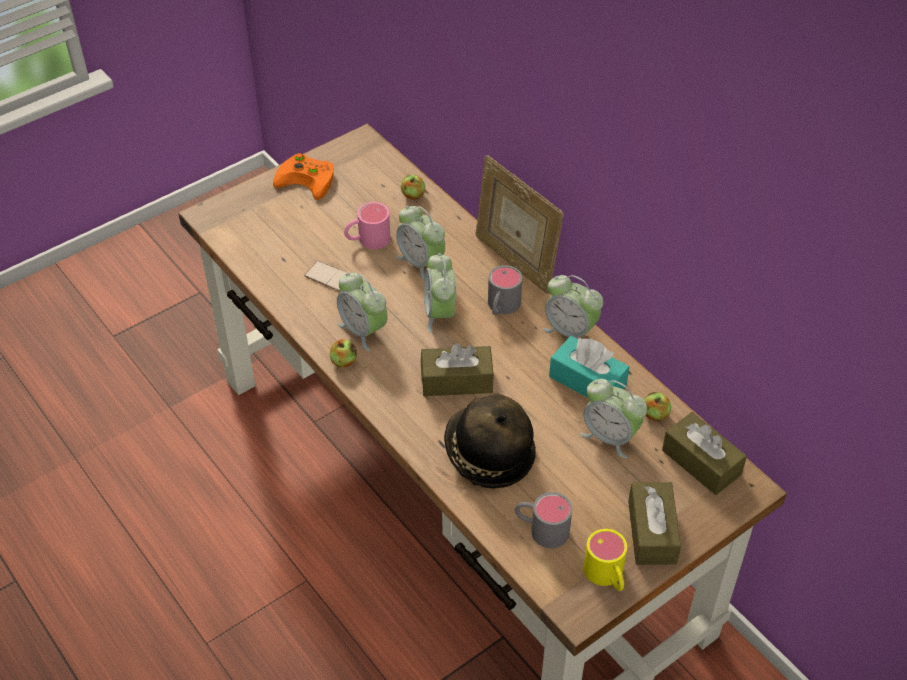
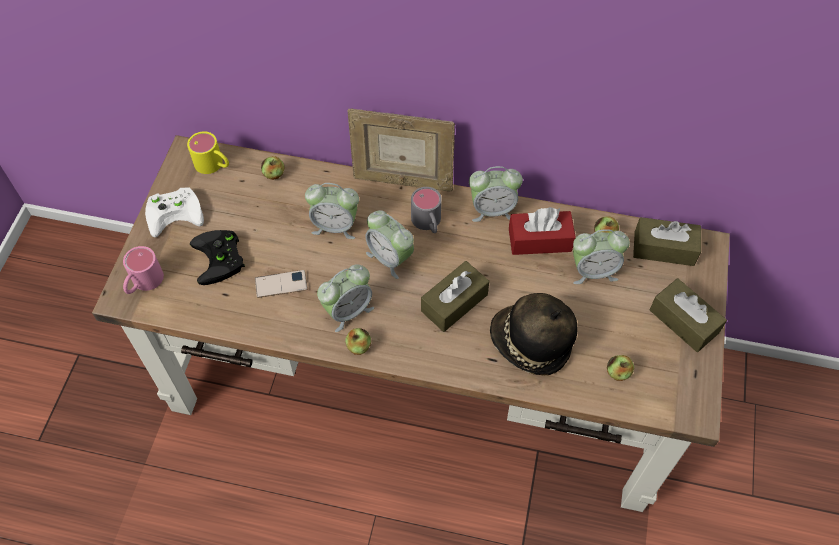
camera: 40 degrees left, 10 degrees up
orange game controller [273,153,334,200] -> white game controller [145,188,204,238]
alarm clock [337,273,388,351] -> alarm clock turned 45 degrees counterclockwise [317,264,374,332]
pink mug [344,202,390,249] -> pink mug moved to [123,246,164,294]
grey mug [515,492,572,548] -> apple [607,355,634,381]
turquoise tissue box [549,336,629,398] -> red tissue box [509,207,576,255]
yellow mug [584,529,627,591] -> yellow mug moved to [187,131,229,174]
none -> black game controller [190,230,245,285]

